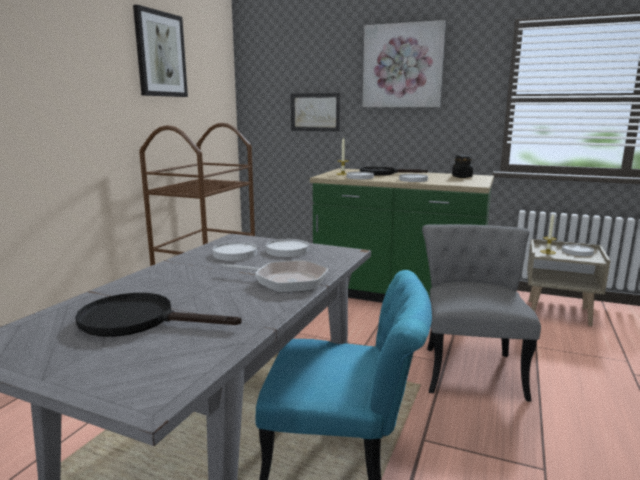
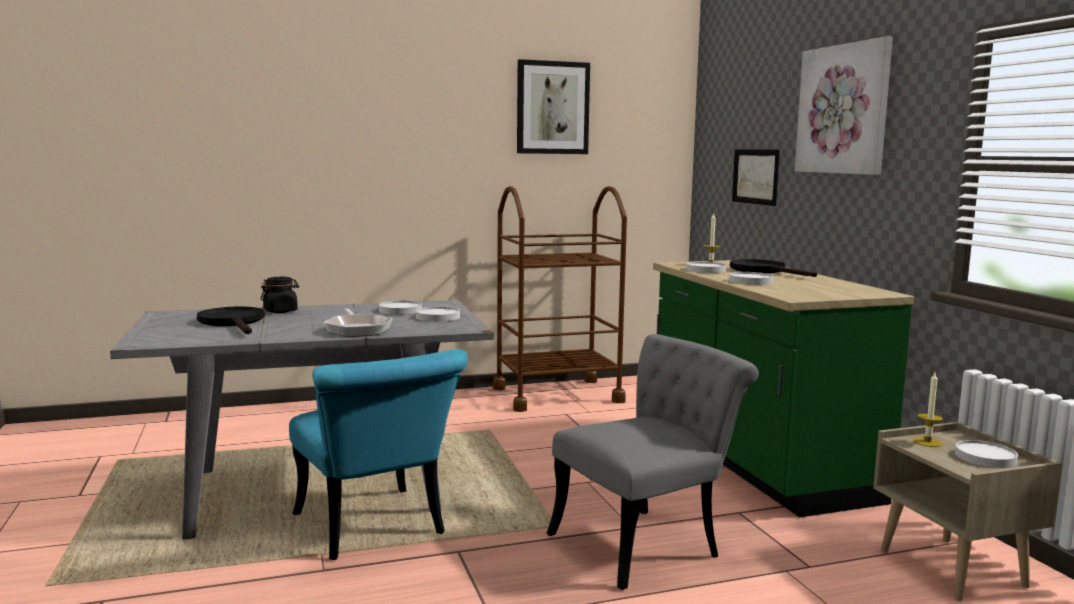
camera: 50 degrees right, 5 degrees down
black jar [452,155,473,178] -> black jar moved to [261,277,299,313]

